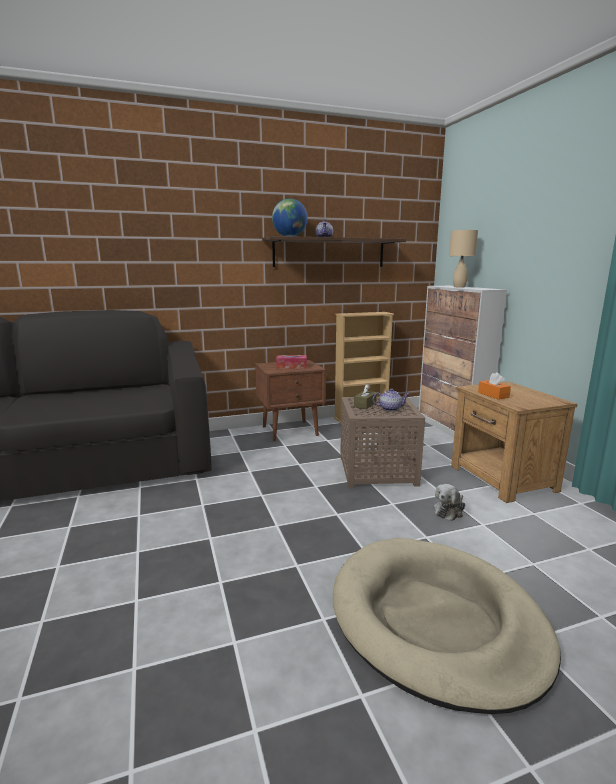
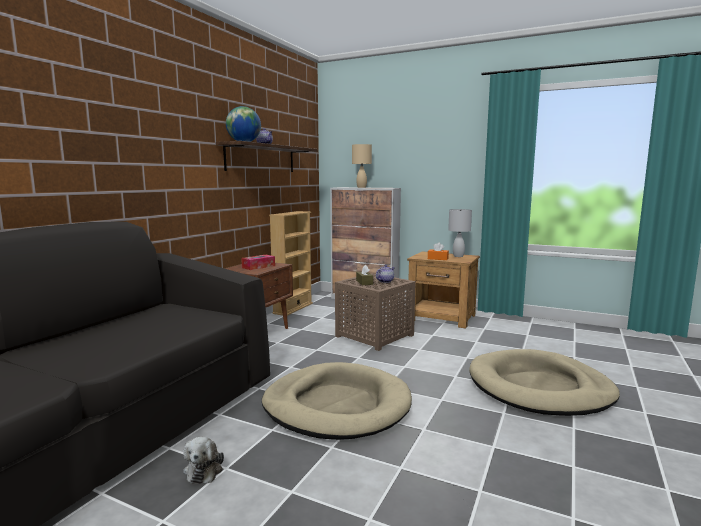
camera: 45 degrees left, 5 degrees down
plush toy [434,484,465,521] -> plush toy moved to [183,437,224,484]
none -> beige dog bed [262,362,412,440]
none -> white table lamp [448,209,472,257]

